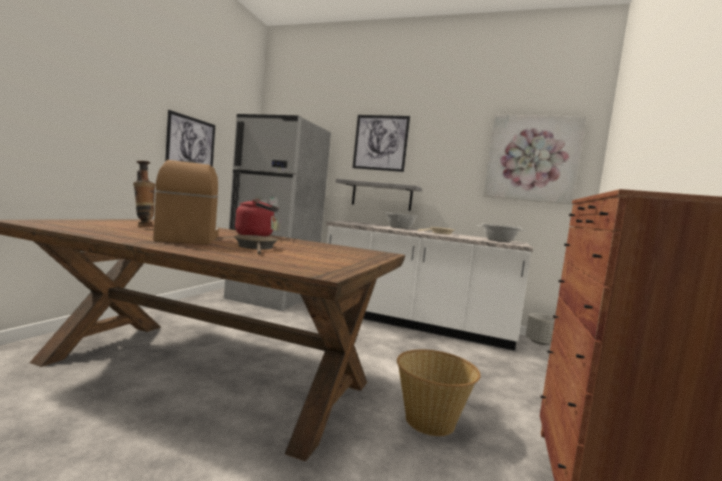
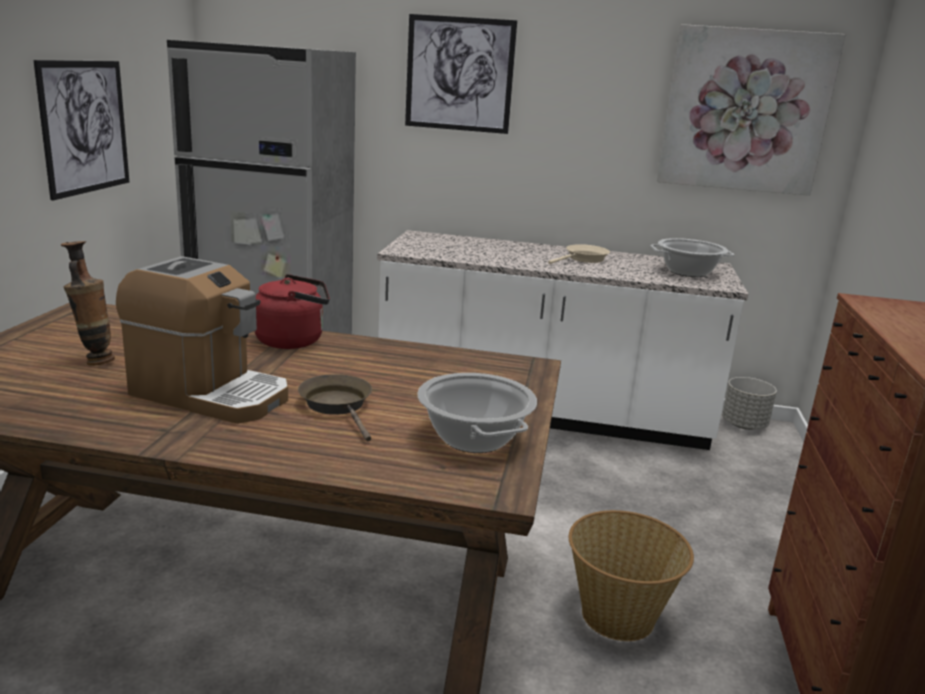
camera: 10 degrees left, 15 degrees up
coffee machine [153,160,219,245] -> coffee machine turned 135 degrees clockwise [116,256,288,424]
grey shelf [336,179,422,211] -> none
cooking pot [384,212,418,229] -> cooking pot moved to [417,373,537,453]

